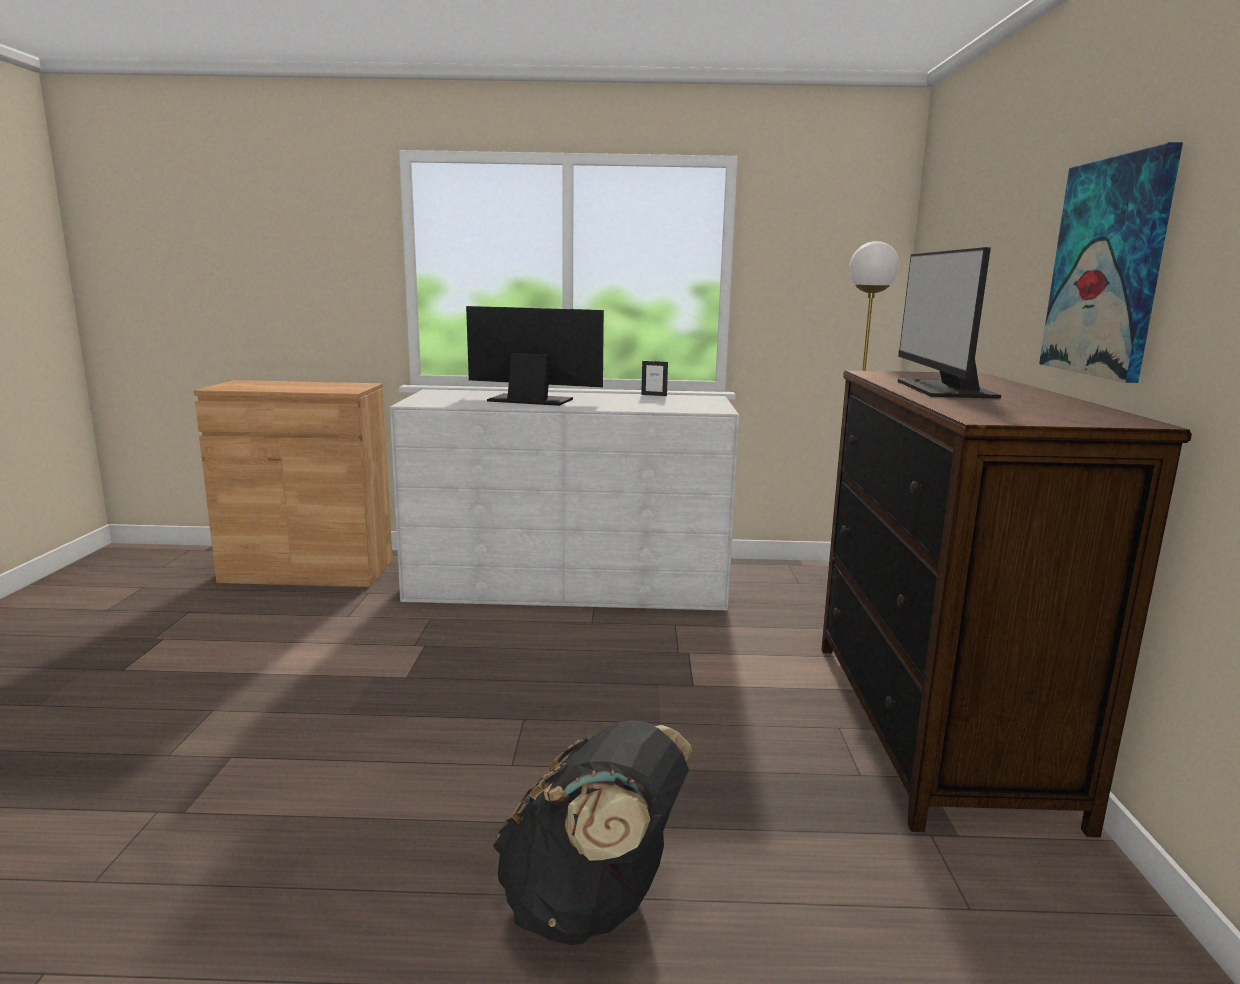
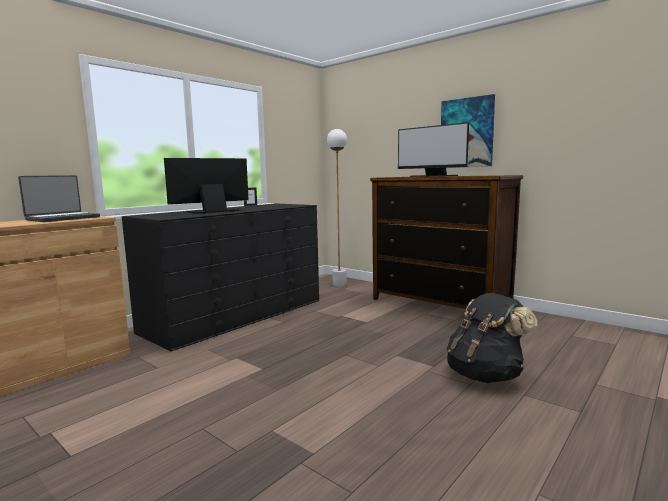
camera: 50 degrees left, 5 degrees down
white dresser [389,389,739,610] -> black dresser [122,203,319,352]
none -> laptop [18,175,100,222]

